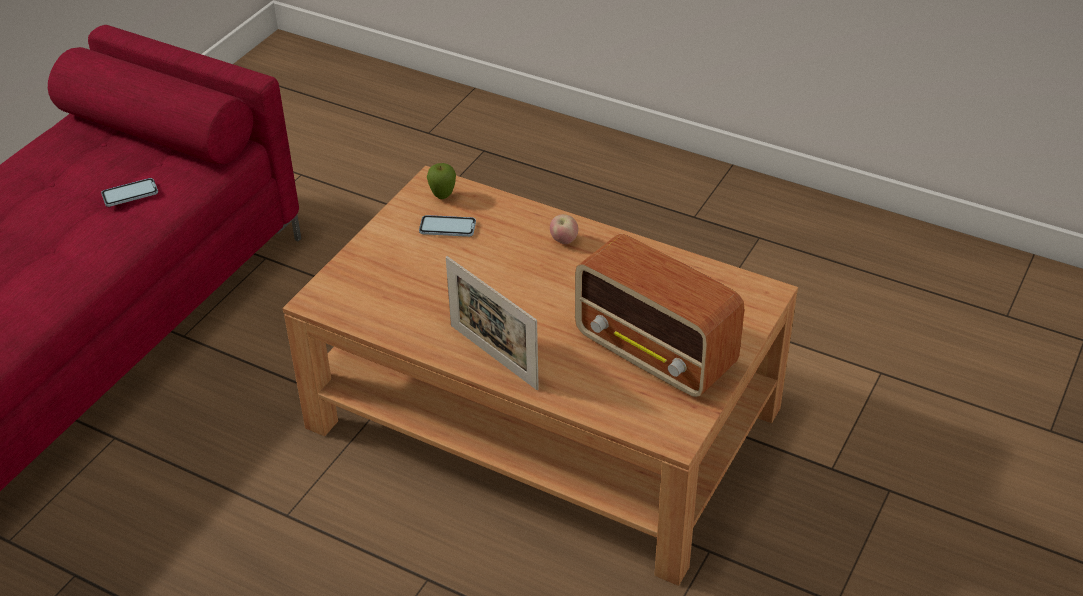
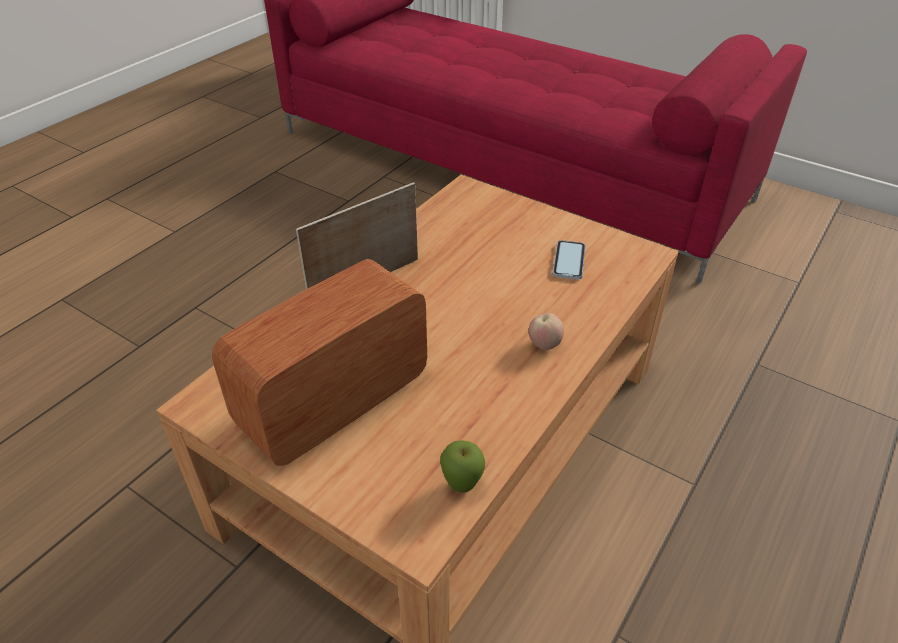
camera: 95 degrees right, 0 degrees up
phone [101,178,158,207] -> none
apple [427,163,456,199] -> apple moved to [440,440,485,493]

